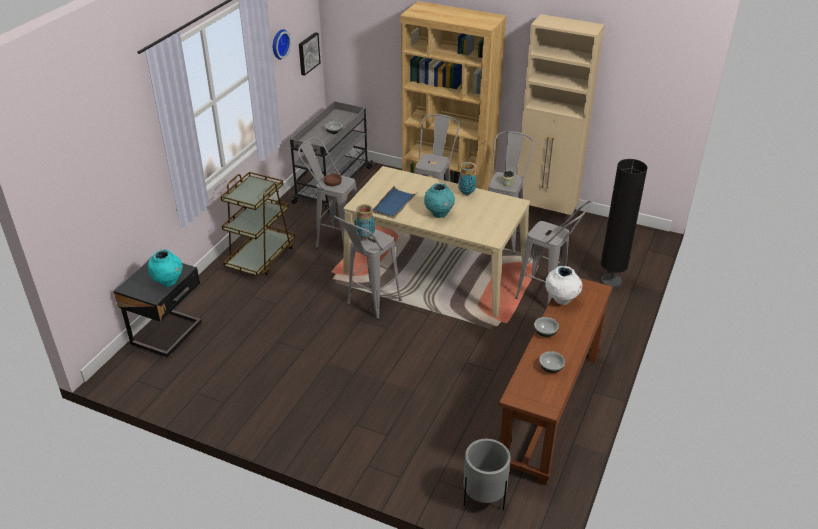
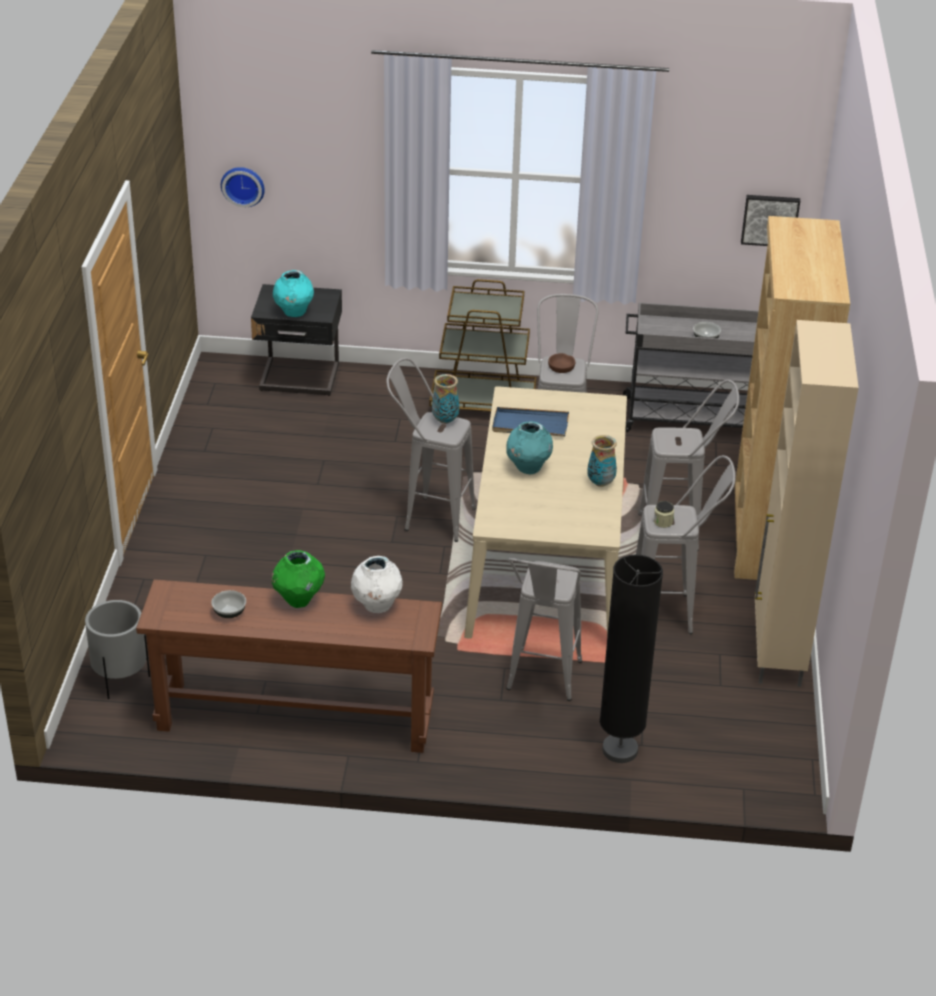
camera: 70 degrees right, 0 degrees up
wall clock [273,29,291,60] -> wall clock moved to [221,167,265,207]
bowl [534,317,559,337] -> green vase [271,550,325,608]

